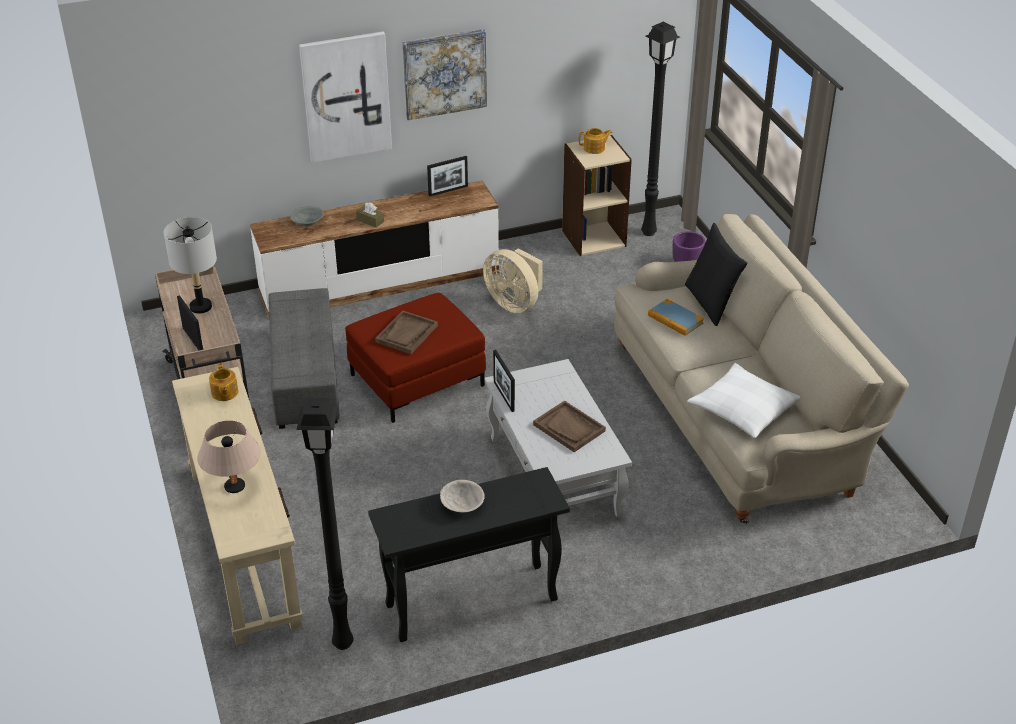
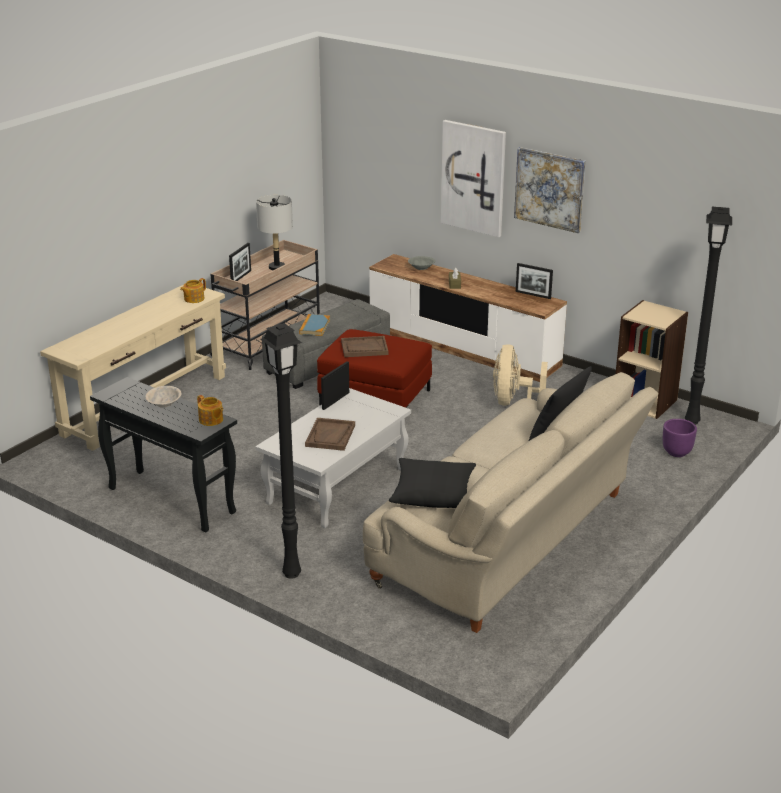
camera: 55 degrees right, 10 degrees down
beige table lamp [197,421,261,493] -> none
black floor lamp [297,398,353,650] -> black floor lamp moved to [260,323,302,579]
teapot [579,128,612,154] -> teapot moved to [197,395,223,426]
book [648,299,704,336] -> book moved to [299,314,330,336]
white pillow [687,363,800,438] -> black pillow [389,458,476,508]

